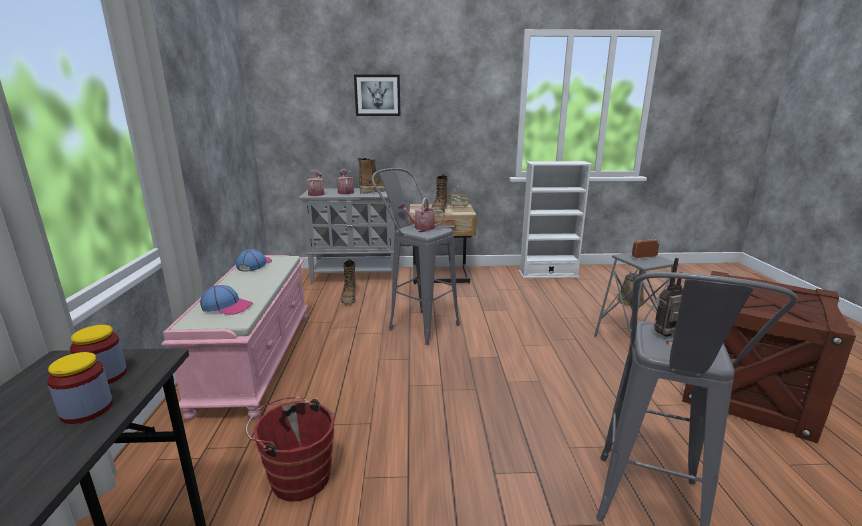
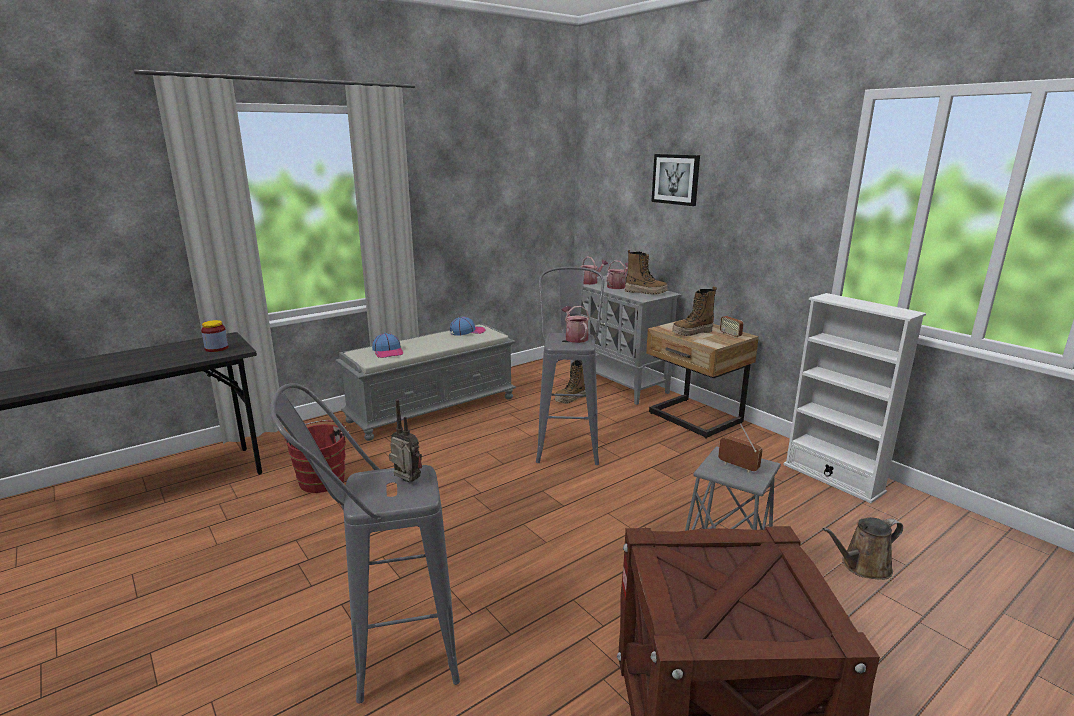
camera: 55 degrees right, 0 degrees up
jar [47,352,113,424] -> none
pink bench [161,255,308,420] -> grey bench [335,323,516,441]

